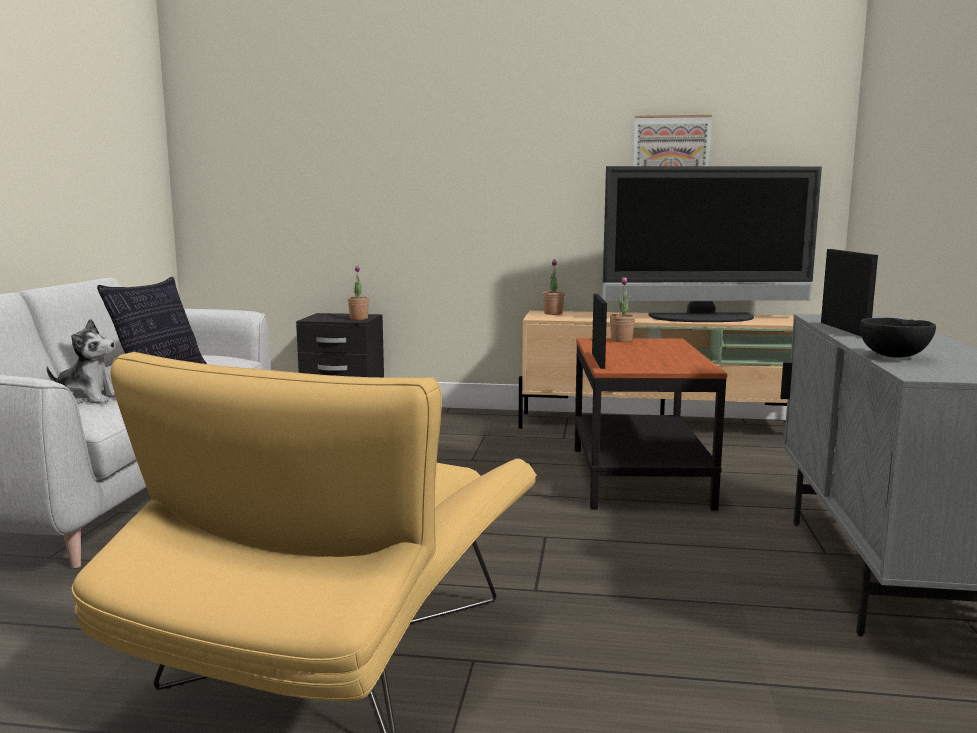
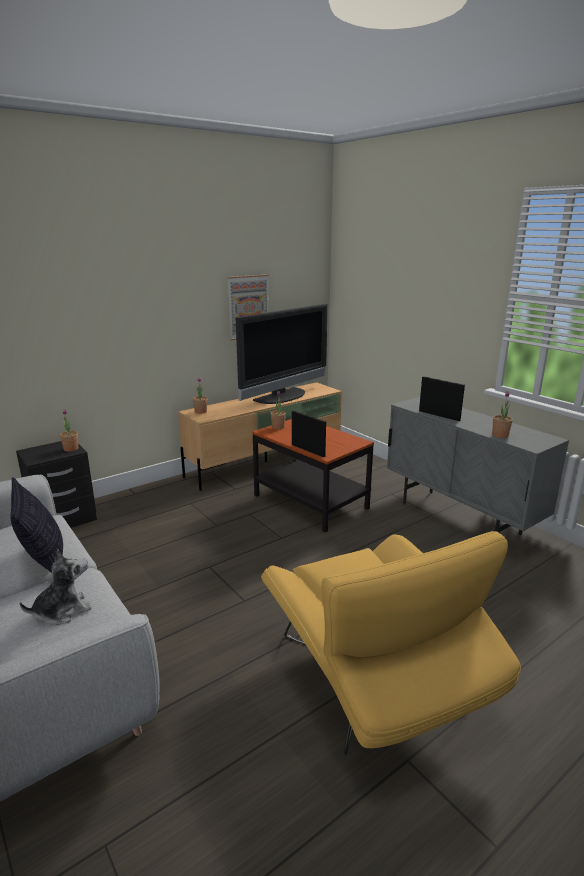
camera: 45 degrees left, 10 degrees up
black bowl [860,318,936,358] -> potted plant [492,392,513,438]

